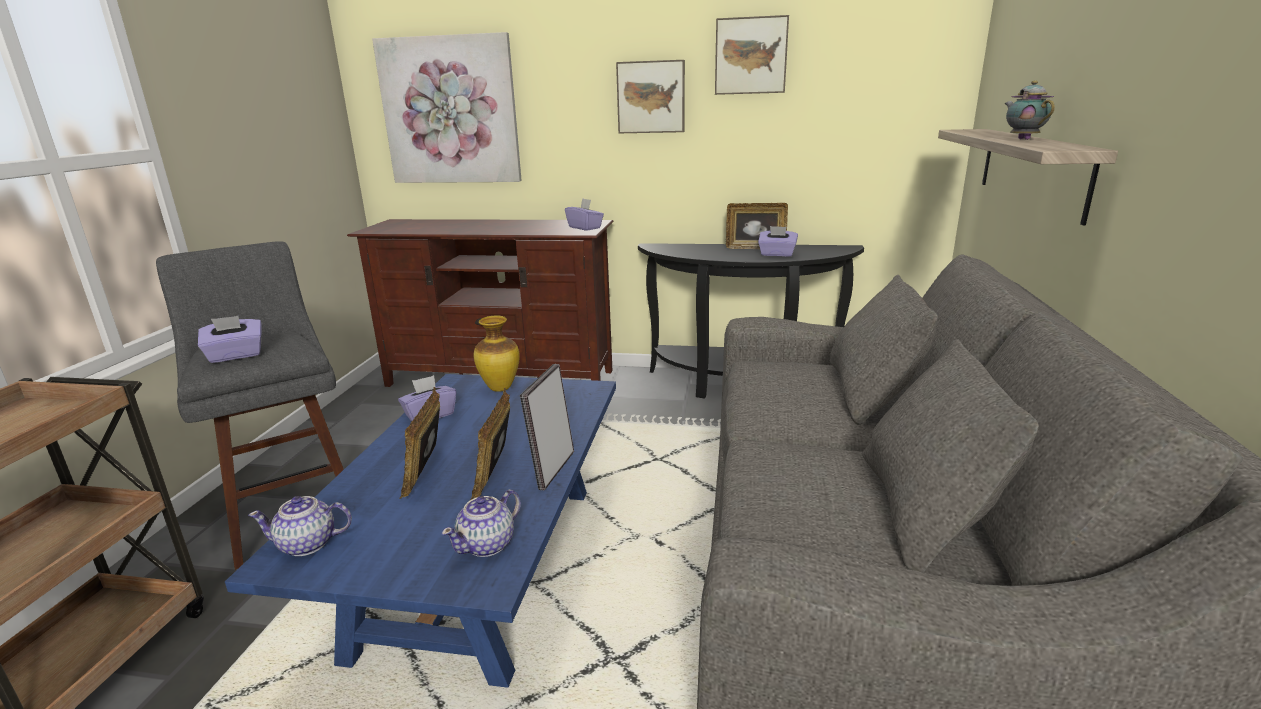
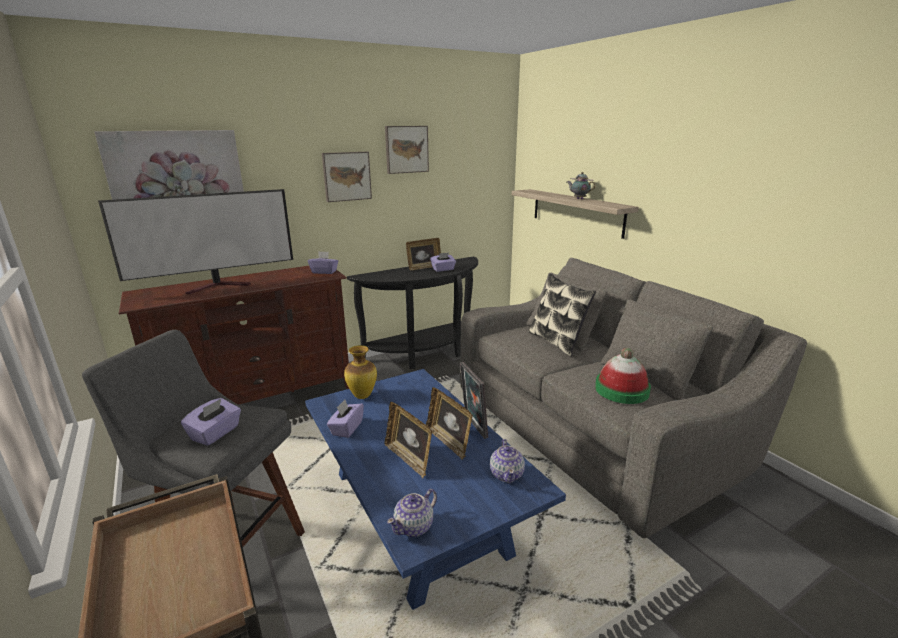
camera: 40 degrees left, 0 degrees up
none -> television [98,189,293,294]
none -> pillow [529,273,596,357]
none -> hat [595,348,651,404]

